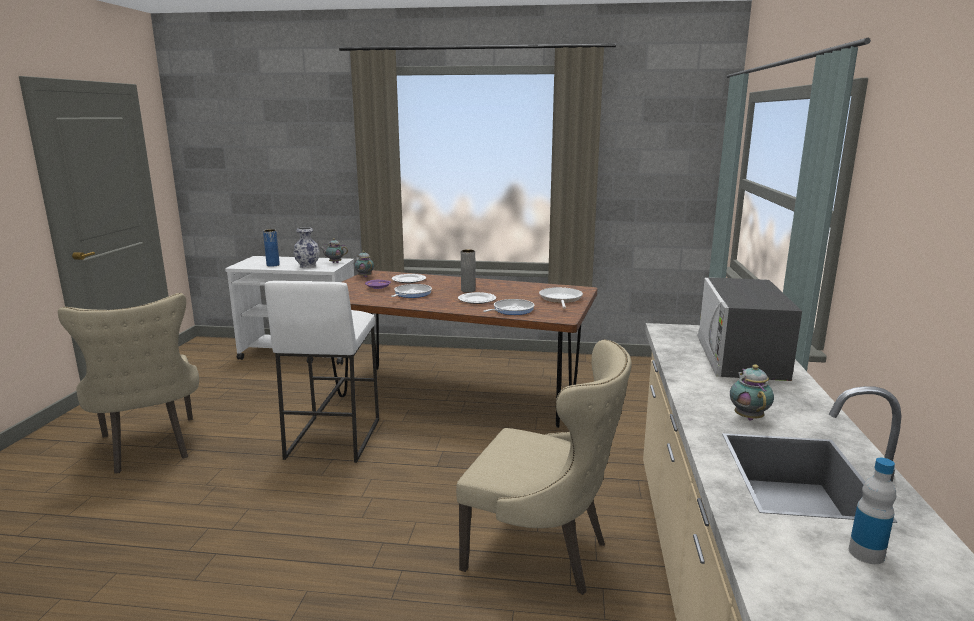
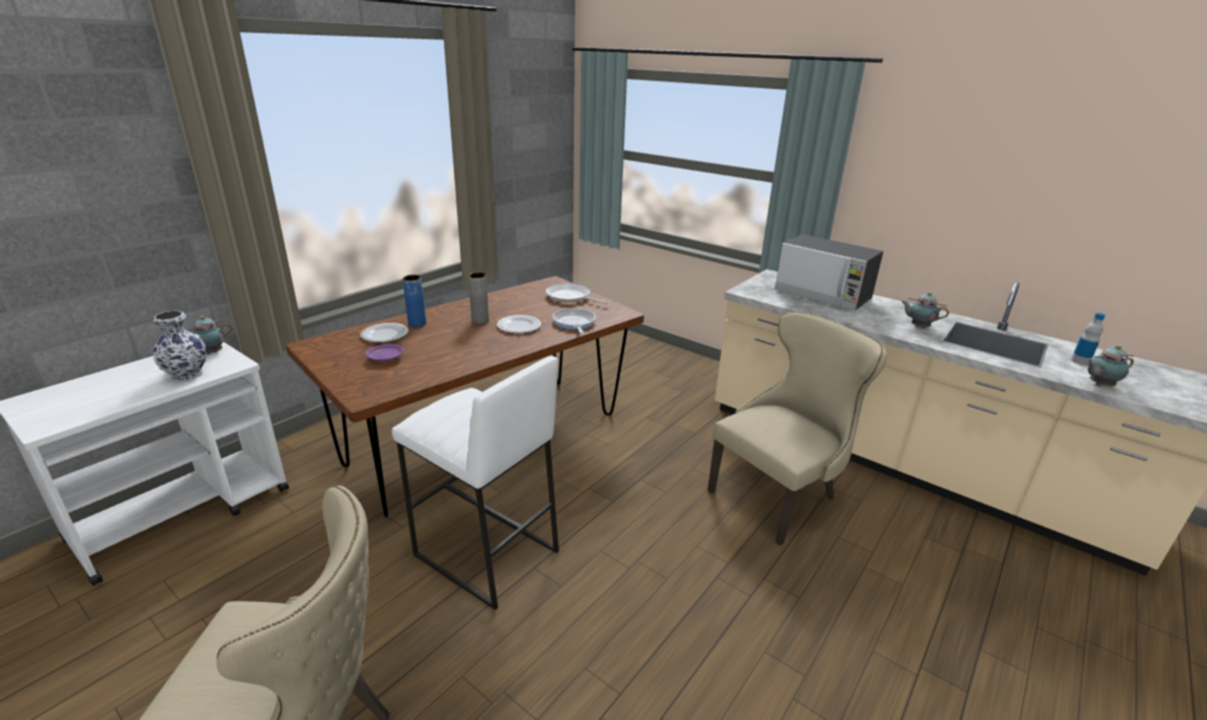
camera: 60 degrees left, 10 degrees up
blue vase [263,229,280,267] -> blue vase moved to [402,275,426,327]
teapot [355,251,374,278] -> teapot moved to [1086,345,1134,386]
frying pan [391,284,432,298] -> none

